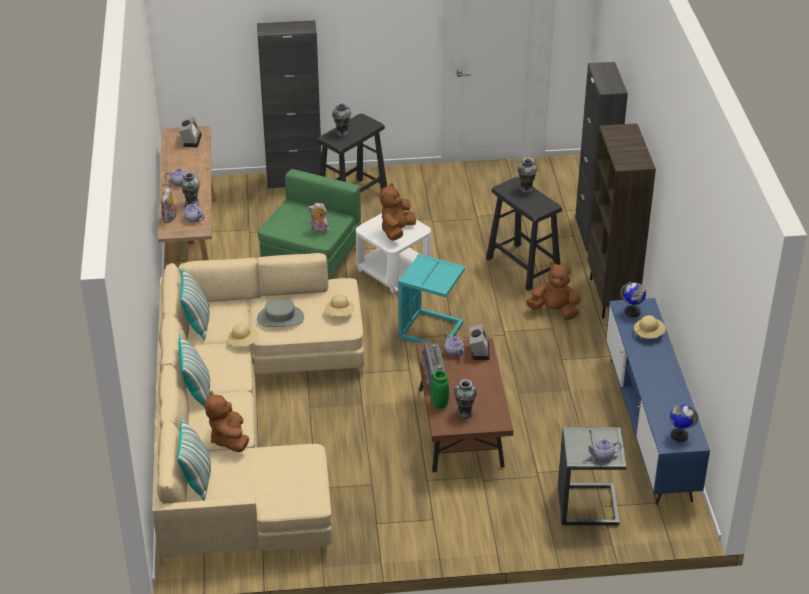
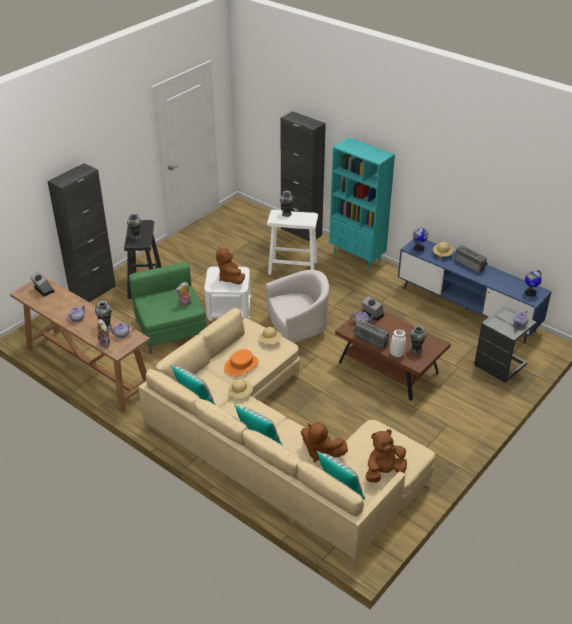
camera: 45 degrees left, 0 degrees up
grey hat [257,300,304,327] -> orange hat [224,349,259,377]
turquoise side table [398,254,465,343] -> white armchair [266,270,329,343]
green vase [431,370,449,409] -> white vase [390,330,406,357]
black stool [486,177,562,291] -> white stool [267,210,318,275]
brown plush toy [526,262,581,320] -> brown plush toy moved to [366,429,407,483]
brown bookcase [587,123,656,319] -> turquoise bookcase [329,137,395,271]
none -> radio [455,245,488,273]

